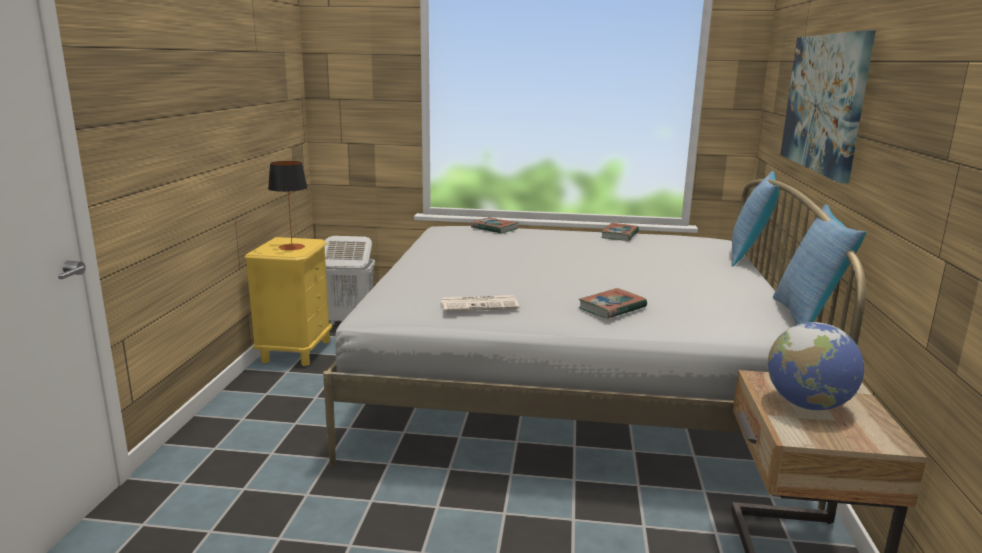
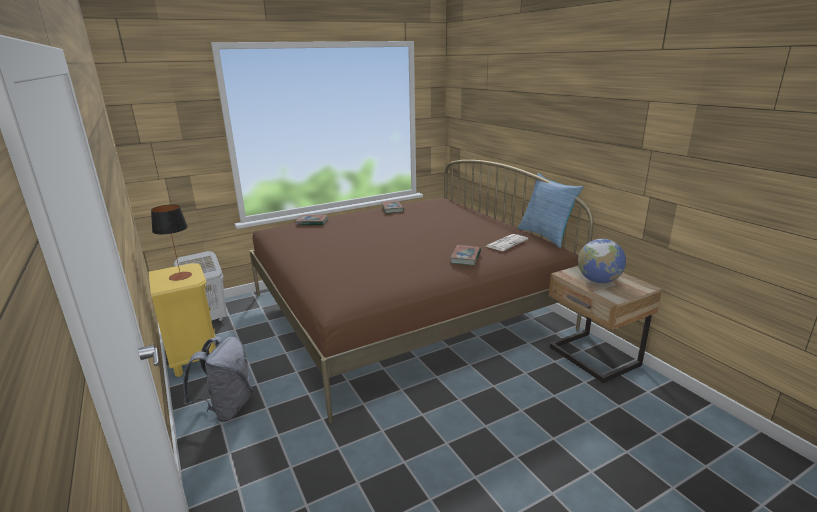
camera: 35 degrees left, 5 degrees up
white bed [323,179,866,510] -> brown bed [249,160,594,423]
newspaper [441,295,519,312] -> newspaper moved to [486,234,528,251]
pillow [732,171,779,266] -> none
picture [780,30,876,184] -> none
none -> grey backpack [183,336,253,422]

